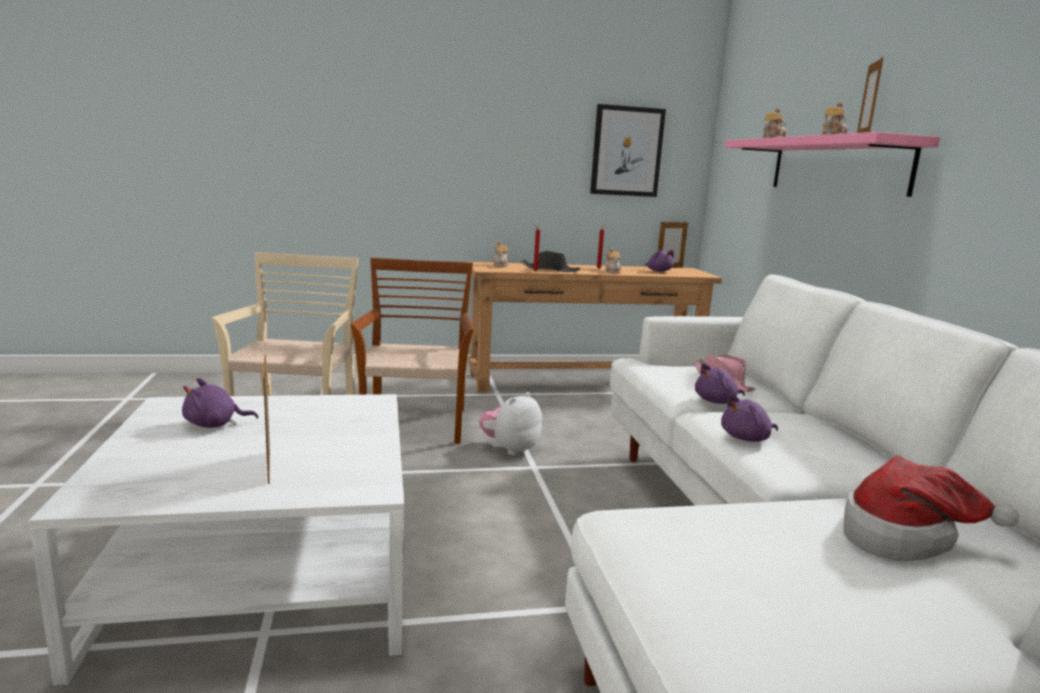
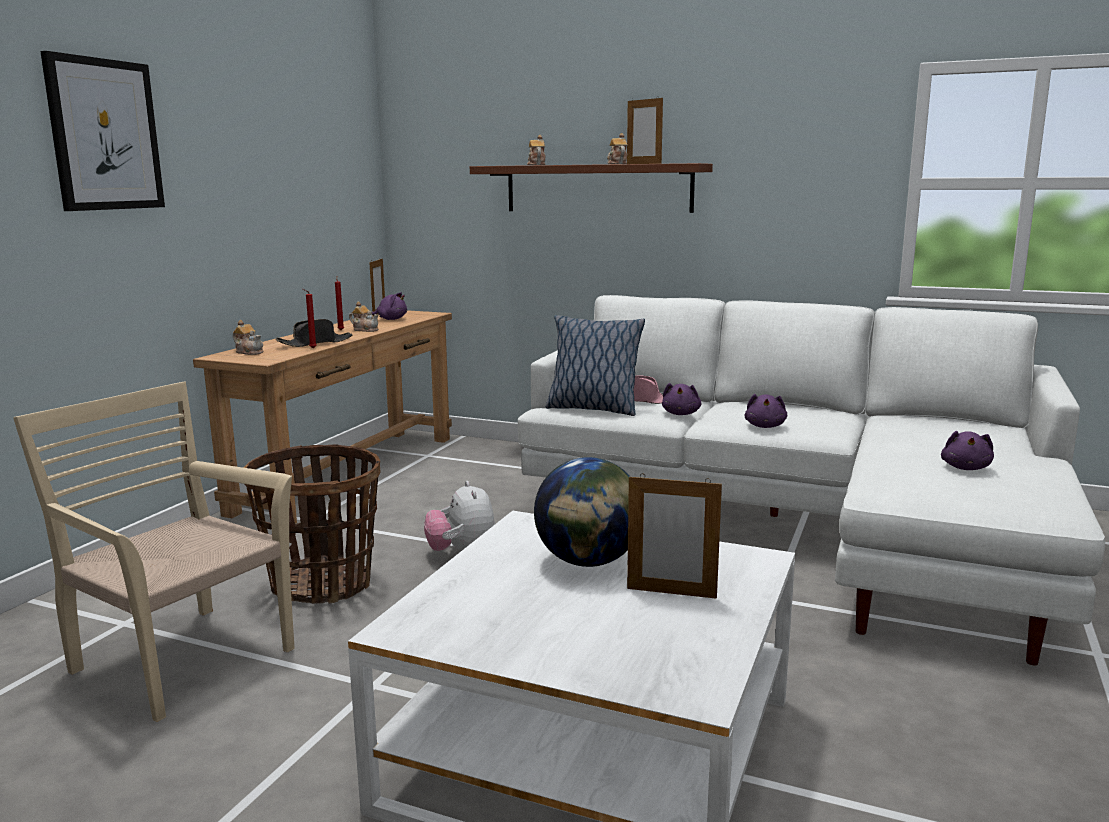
camera: 55 degrees left, 0 degrees up
purple plush toy [182,378,258,428] -> purple plush toy moved to [941,431,994,470]
brown armchair [351,258,473,444] -> basket [244,445,381,604]
picture [590,104,666,197] -> picture moved to [40,51,165,211]
pink shelf [725,132,940,197] -> brown shelf [470,163,713,213]
hat [843,456,1019,561] -> none
none -> globe [534,457,630,567]
none -> pillow [546,315,645,416]

